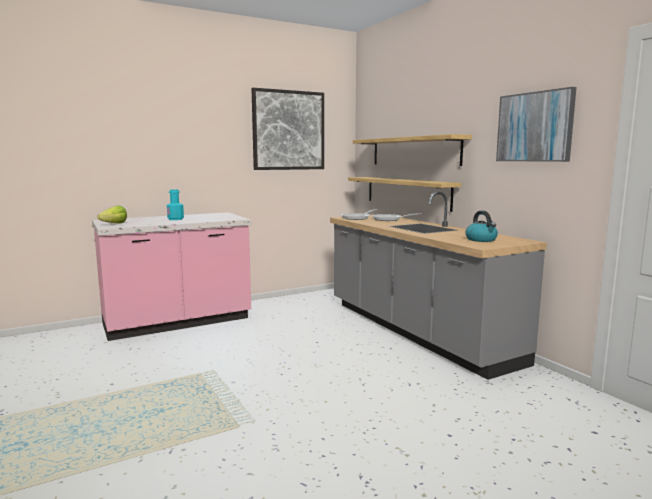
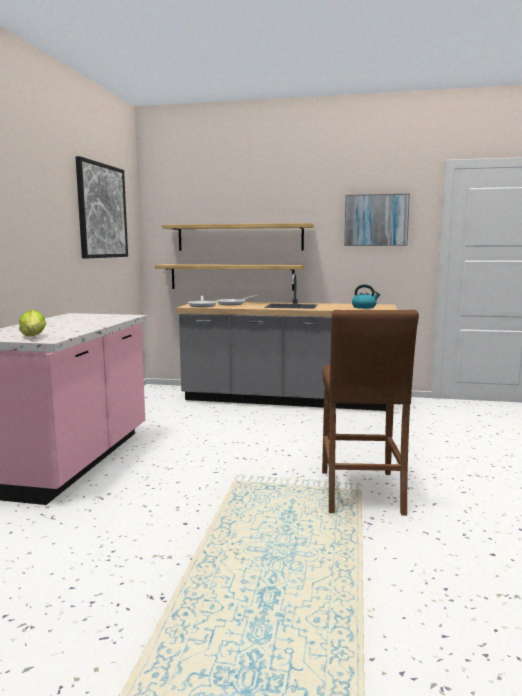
camera: 50 degrees left, 0 degrees up
turquoise bottle [167,189,184,220] -> none
none -> brown stool [322,310,419,516]

